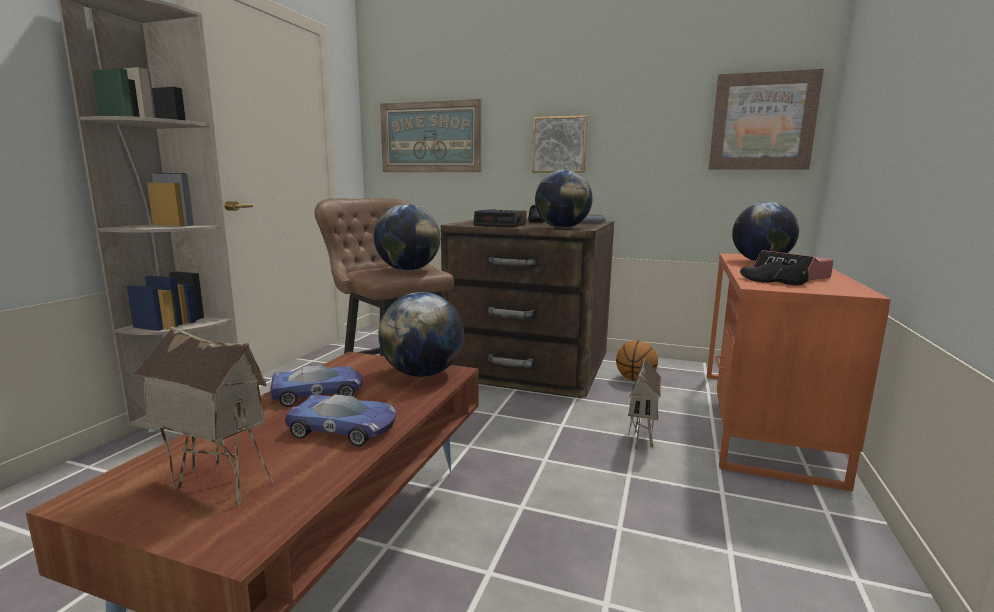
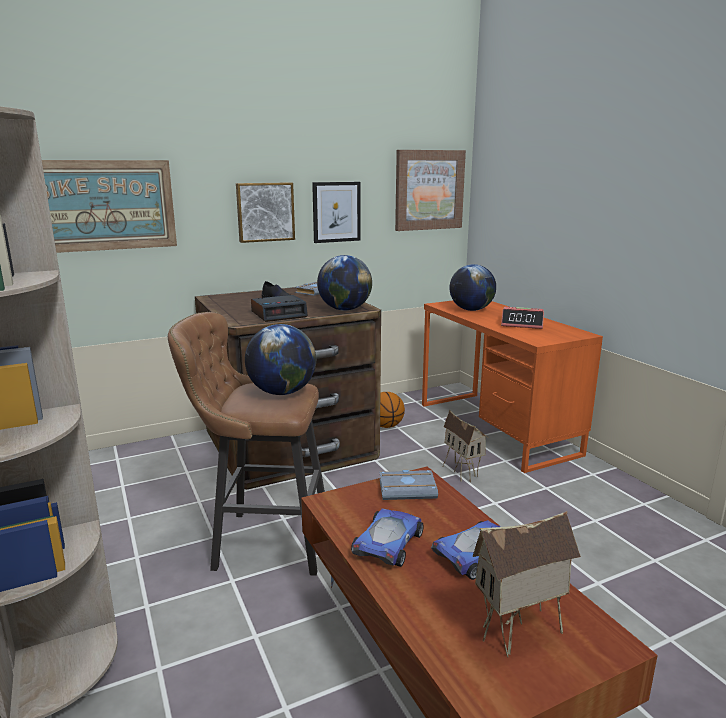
camera: 45 degrees left, 5 degrees up
globe [378,292,464,377] -> grey book [379,470,438,500]
black shoe [740,259,809,285] -> none
none -> picture [312,182,361,243]

